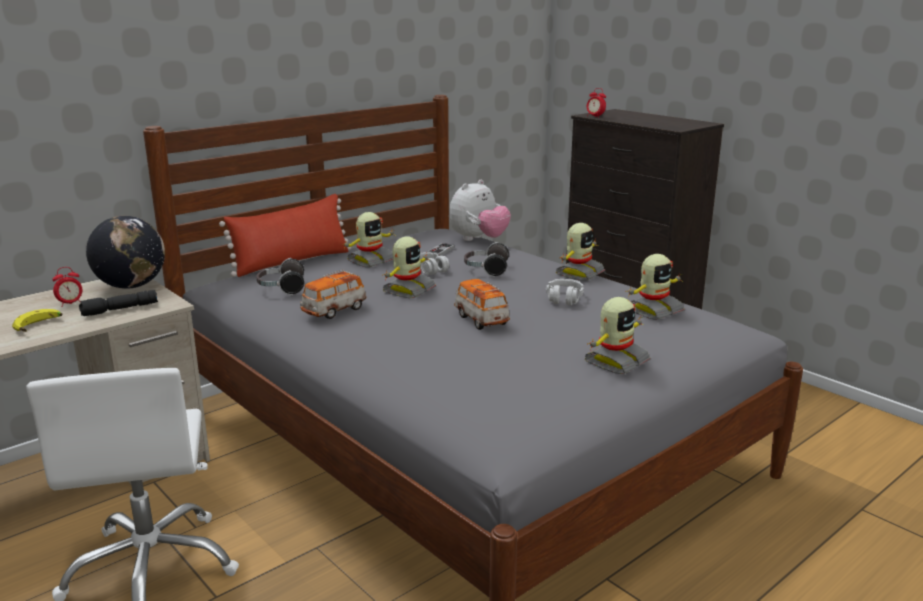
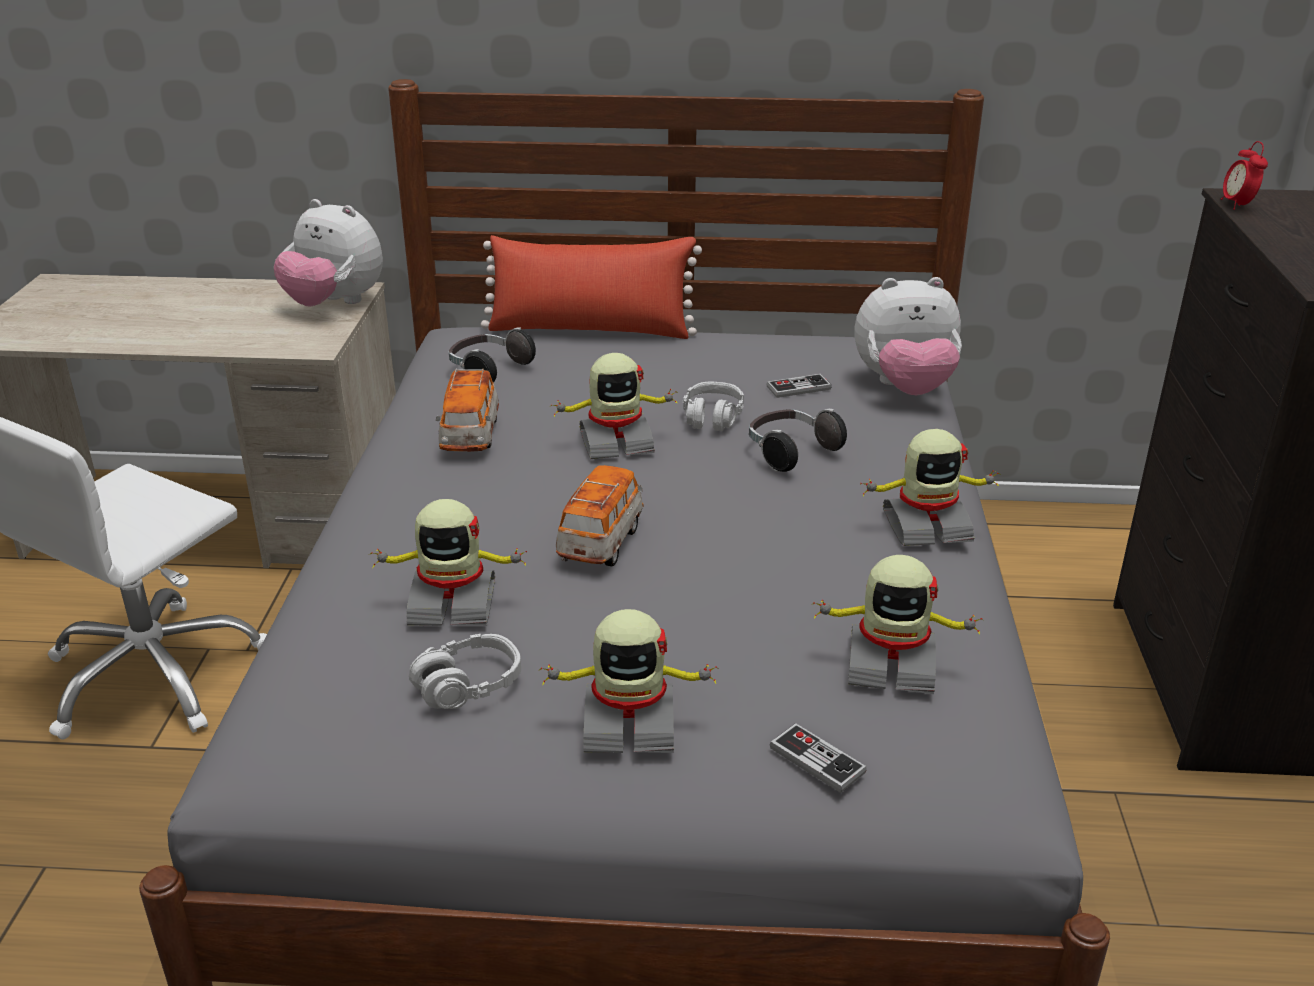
camera: 45 degrees right, 10 degrees up
banana [12,309,62,332] -> none
alarm clock [52,267,82,307] -> none
black flashlight [79,290,158,316] -> none
globe [86,216,165,289] -> plush toy [274,199,383,306]
toy car [300,270,367,319] -> toy car turned 90 degrees counterclockwise [436,368,499,452]
toy robot [341,212,394,267] -> toy robot moved to [370,499,528,626]
grey headphones [546,279,584,305] -> grey headphones moved to [409,634,521,709]
none -> game controller [770,723,867,793]

